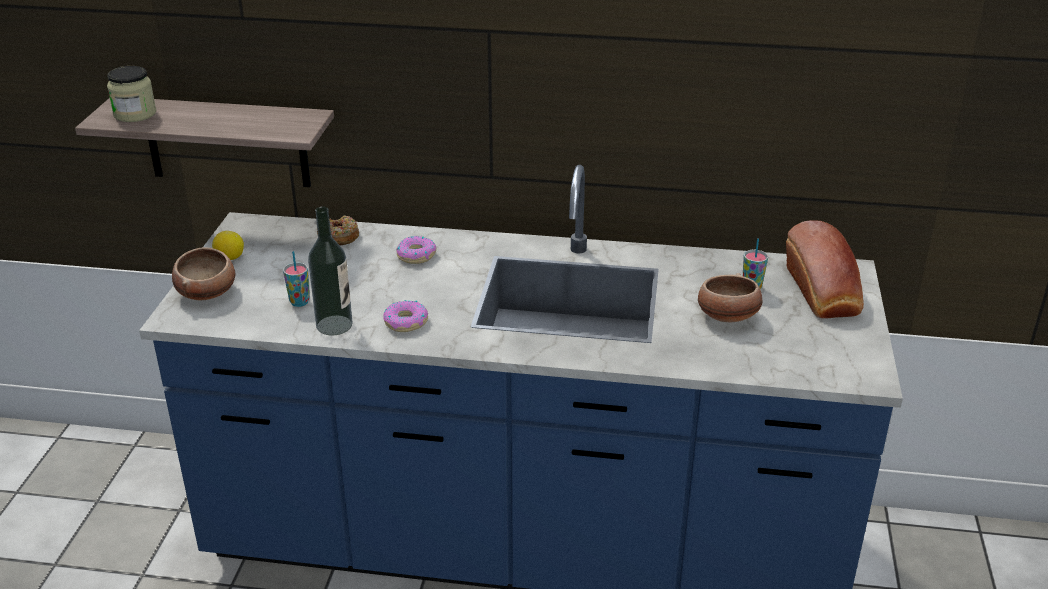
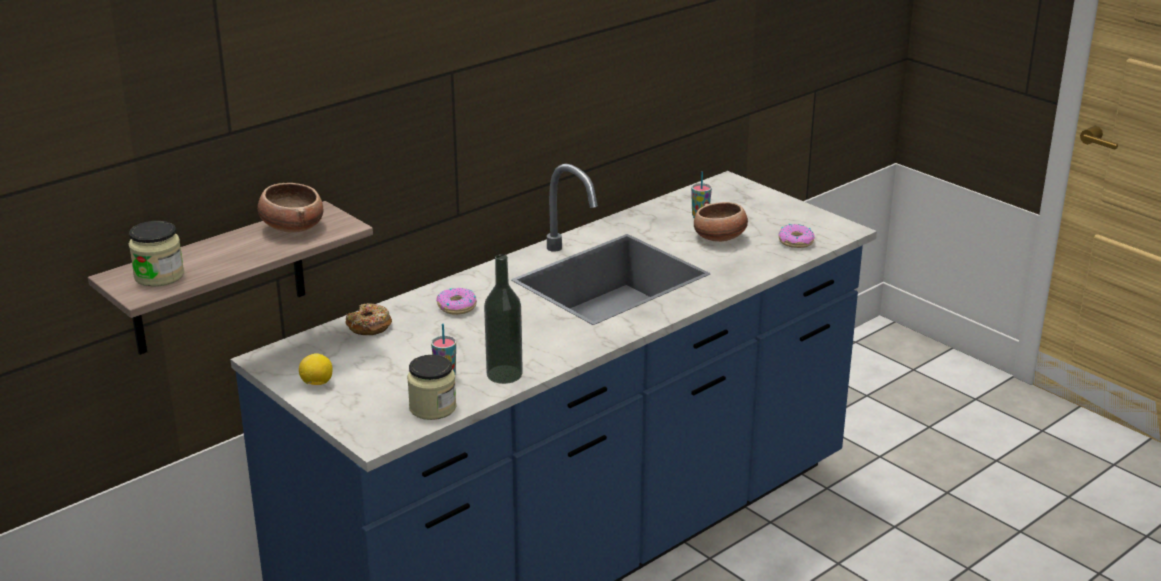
camera: 50 degrees left, 5 degrees down
bowl [172,248,235,300] -> bowl moved to [257,183,323,233]
donut [383,300,428,332] -> donut moved to [778,224,815,248]
bread [786,220,864,319] -> none
none -> jar [407,355,457,420]

